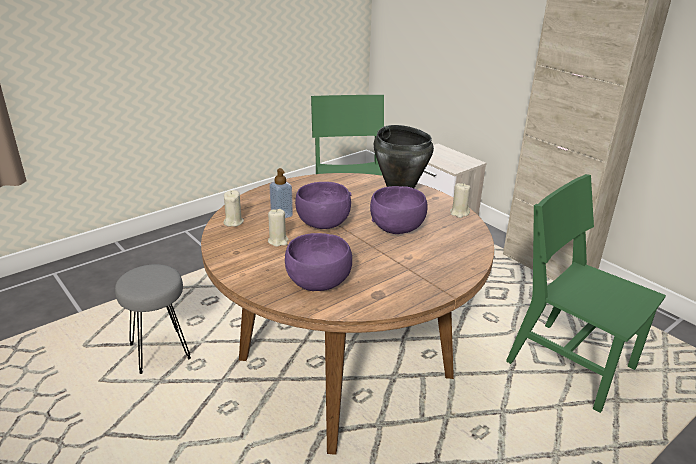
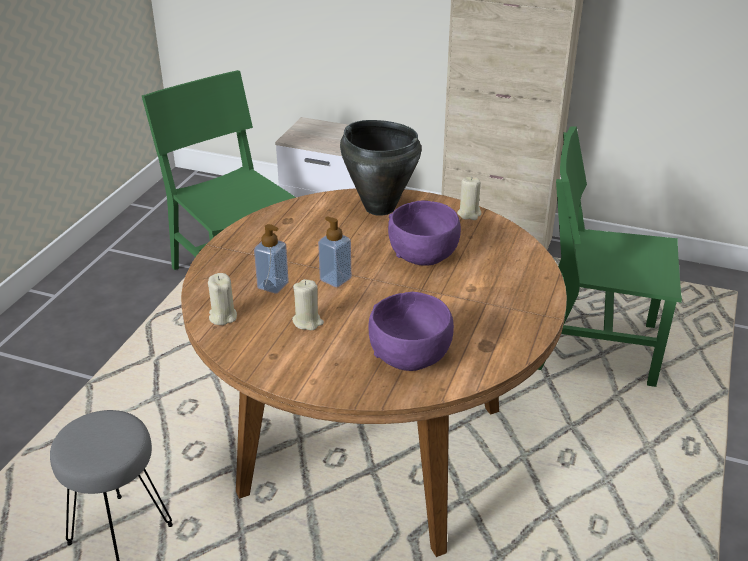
camera: 30 degrees left, 5 degrees up
purple bowl [295,182,352,229] -> soap dispenser [318,216,351,287]

